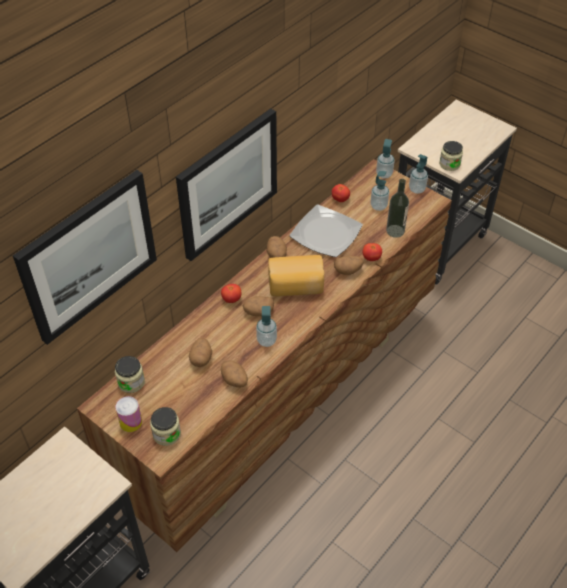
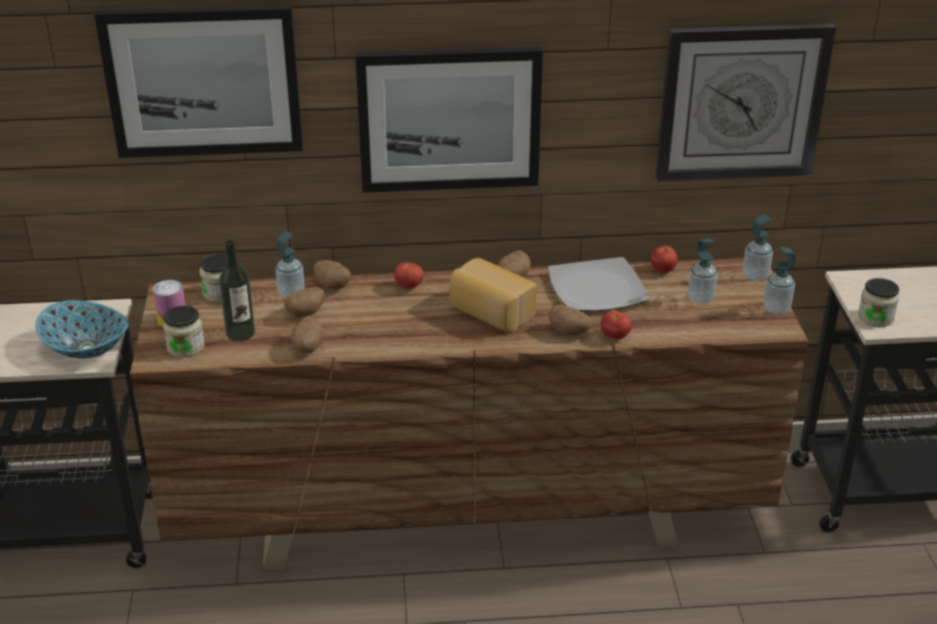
camera: 45 degrees right, 15 degrees down
potato [242,296,274,316] -> potato moved to [313,260,351,289]
soap dispenser [256,306,277,347] -> soap dispenser moved to [275,231,305,298]
bottle [386,179,409,238] -> bottle moved to [219,239,255,341]
none -> bowl [36,300,128,359]
none -> wall clock [655,24,836,182]

